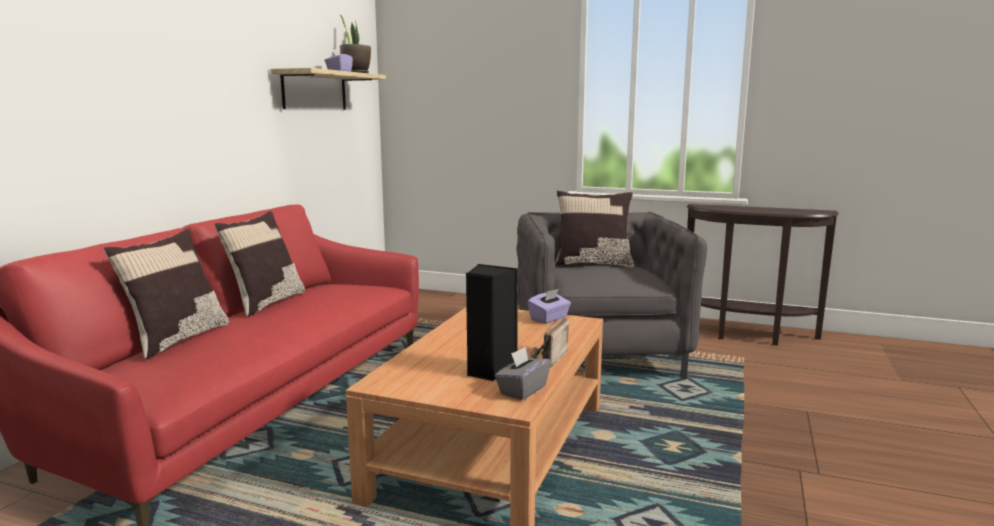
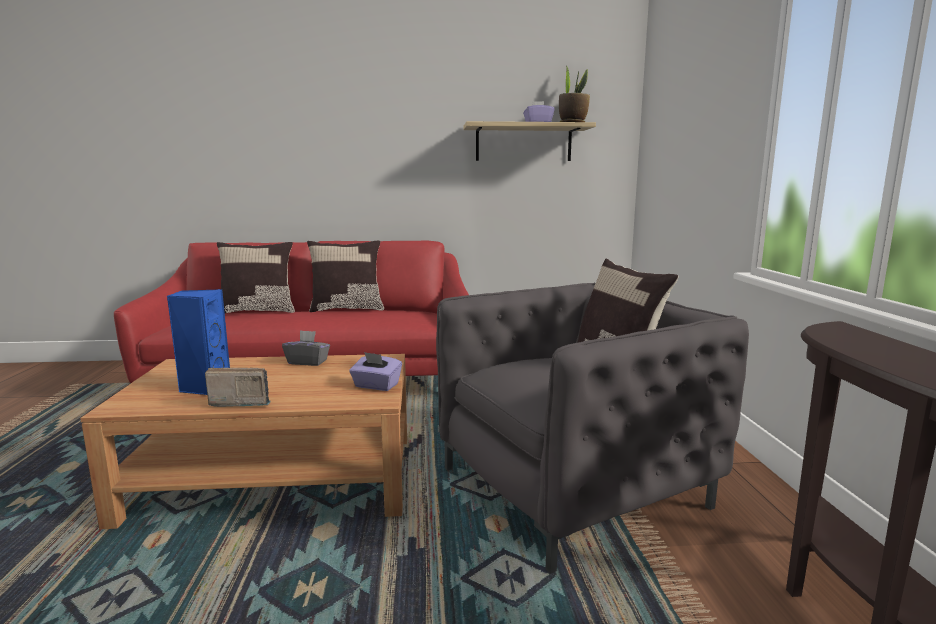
camera: 65 degrees right, 0 degrees up
black speaker [466,264,518,381] -> blue speaker [167,289,230,395]
grey tissue box [495,346,551,400] -> grey tissue box moved to [282,330,330,366]

